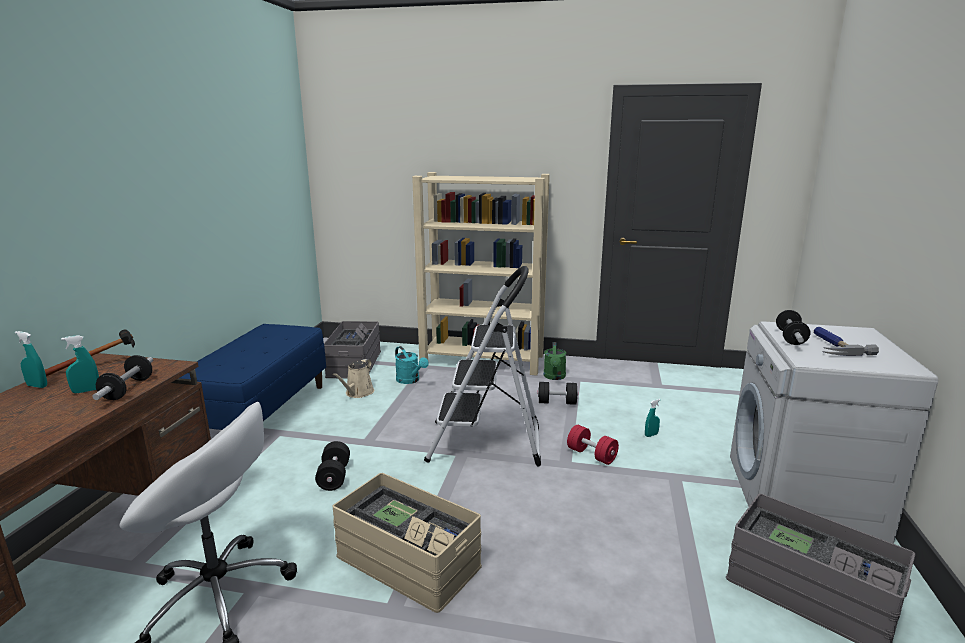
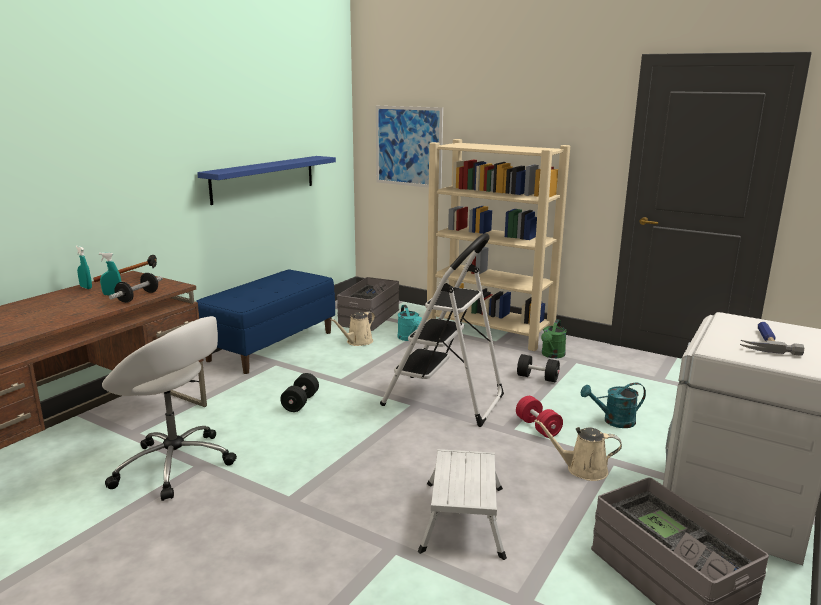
camera: 20 degrees right, 0 degrees up
beige storage box [333,473,482,613] -> none
turquoise spray bottle [645,399,660,437] -> turquoise watering can [581,382,646,428]
dumbbell [776,310,810,345] -> none
none -> blue shelf [197,156,336,205]
none -> picture [376,106,443,189]
none -> white step ladder [418,449,507,560]
none -> beige watering can [535,419,622,481]

